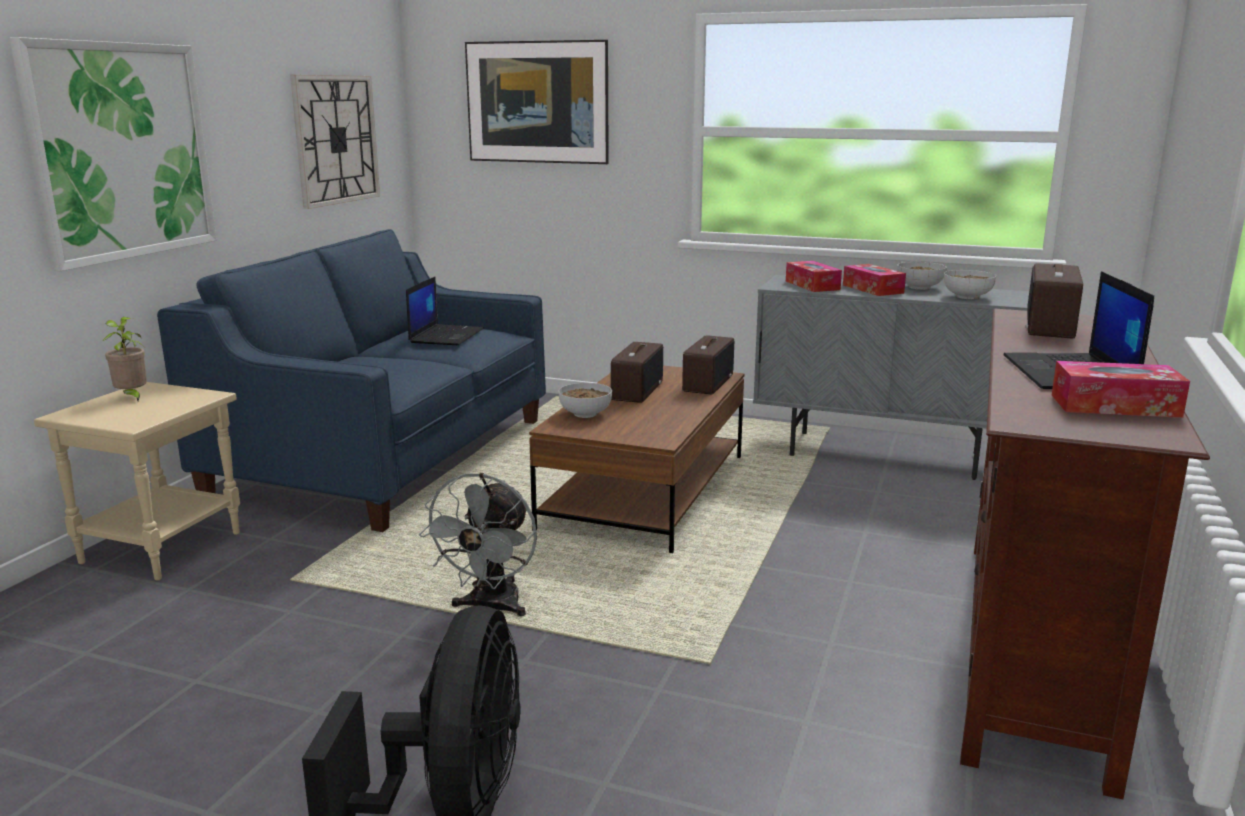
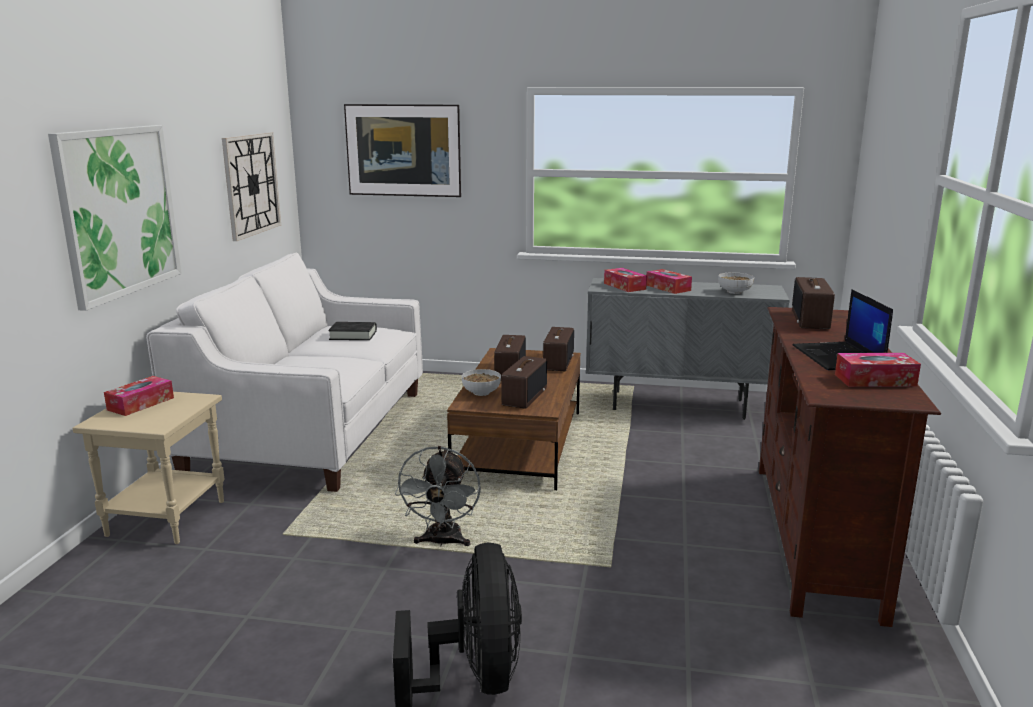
camera: 10 degrees left, 0 degrees up
potted plant [102,317,147,401] -> tissue box [104,376,174,416]
blue sofa [157,229,546,532] -> white sofa [146,253,423,492]
laptop [406,277,484,345] -> black book [328,322,377,340]
bowl [897,262,947,290] -> none
none -> radio [501,356,547,409]

